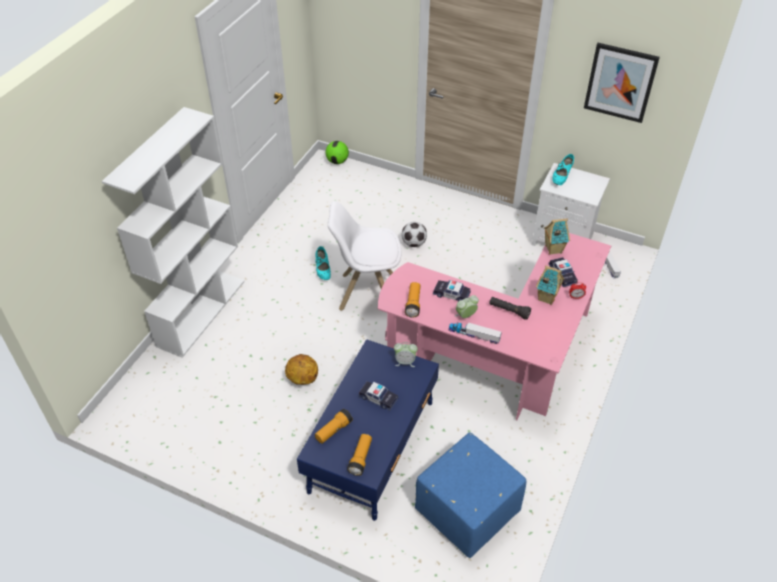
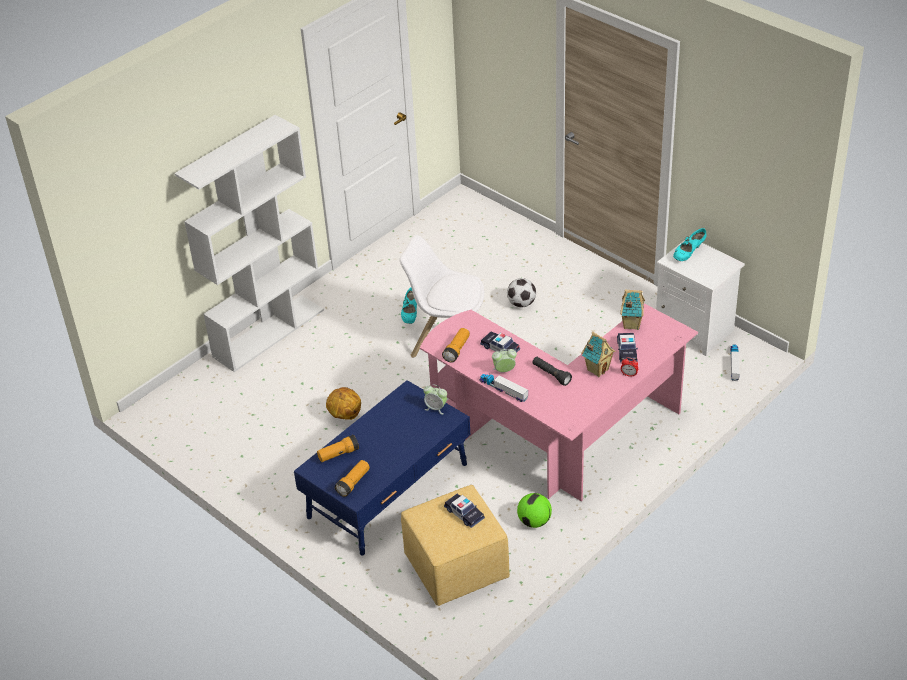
camera: 20 degrees right, 5 degrees down
football [326,141,349,164] -> football moved to [517,493,552,528]
toy car [358,381,398,410] -> toy car moved to [444,494,485,528]
blue ottoman [415,433,526,558] -> yellow ottoman [401,485,510,606]
picture [584,43,660,123] -> none

